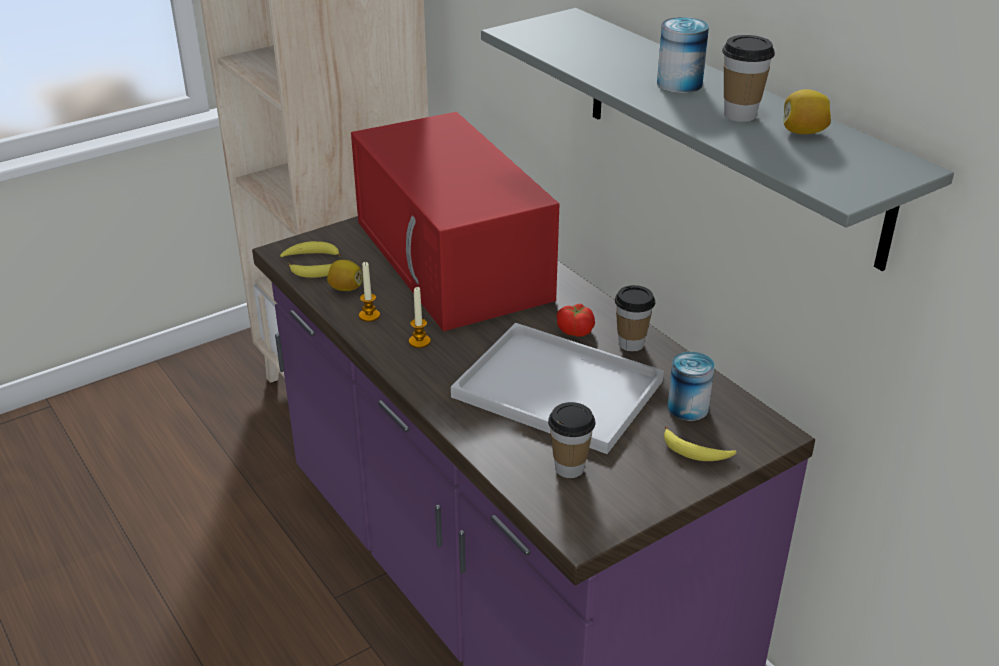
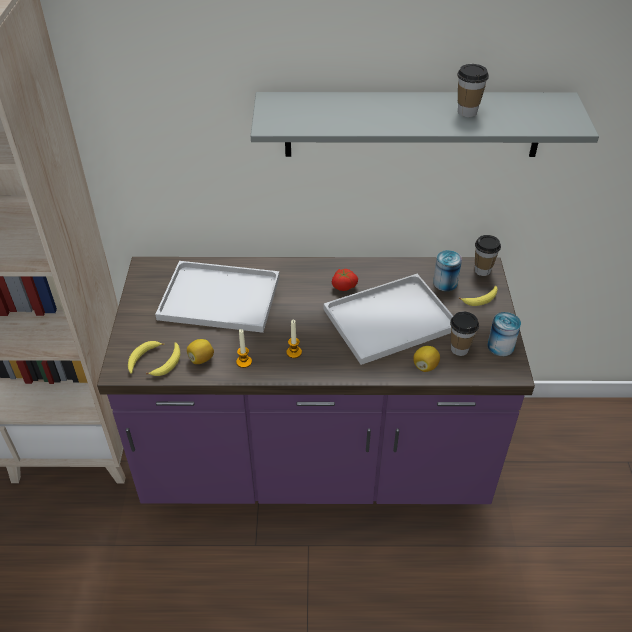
camera: 55 degrees left, 10 degrees up
red microwave [351,112,559,331] -> white tray [155,261,280,333]
cup [615,285,655,352] -> cup moved to [475,235,501,276]
can [657,17,709,93] -> can moved to [487,312,521,356]
lemon [784,89,831,134] -> lemon moved to [413,346,440,372]

